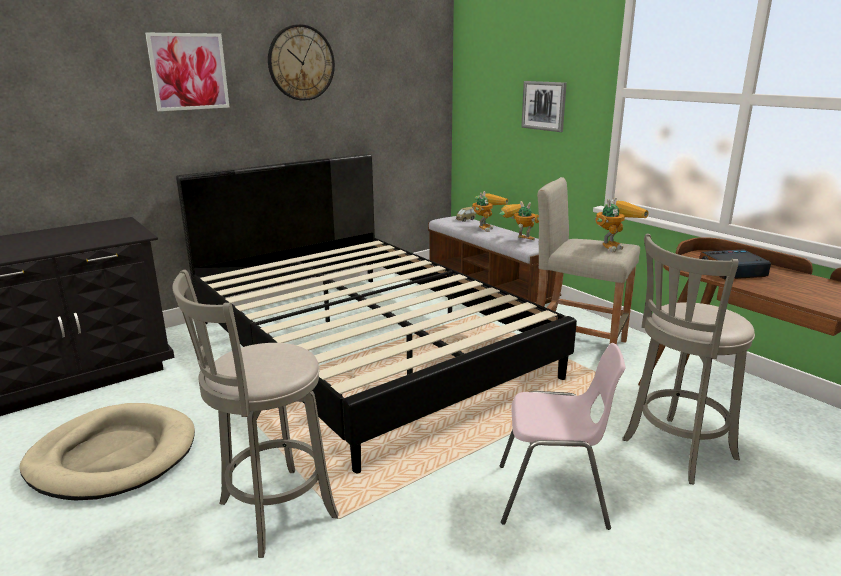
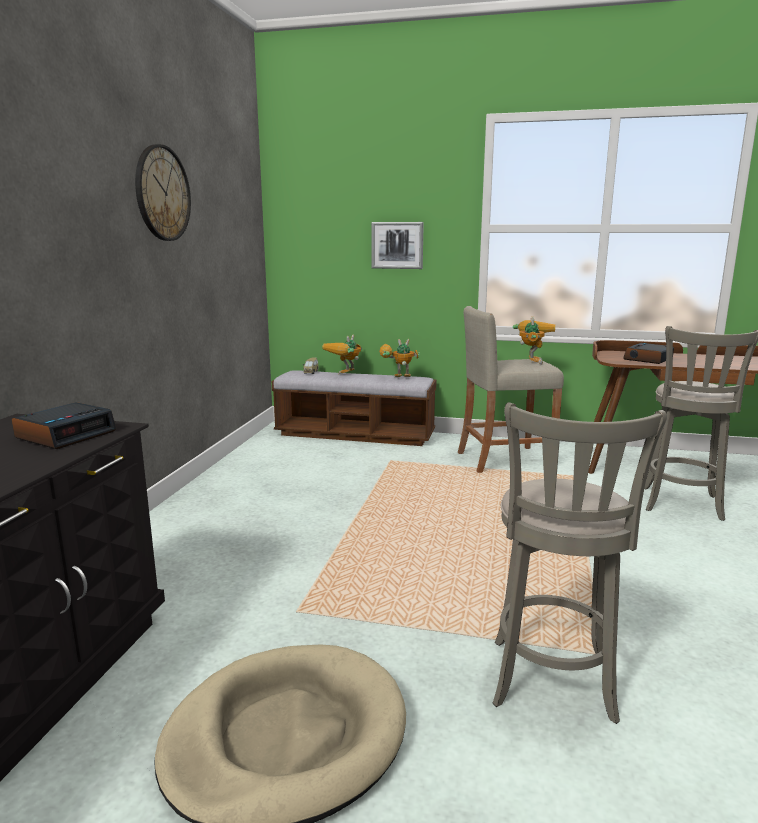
camera: 40 degrees left, 5 degrees down
picture [145,33,230,111] -> none
black bed [176,154,577,473] -> none
toy robot [472,191,508,232] -> toy robot turned 135 degrees counterclockwise [322,335,362,374]
pink chair [500,343,626,530] -> none
none -> alarm clock [12,402,116,449]

